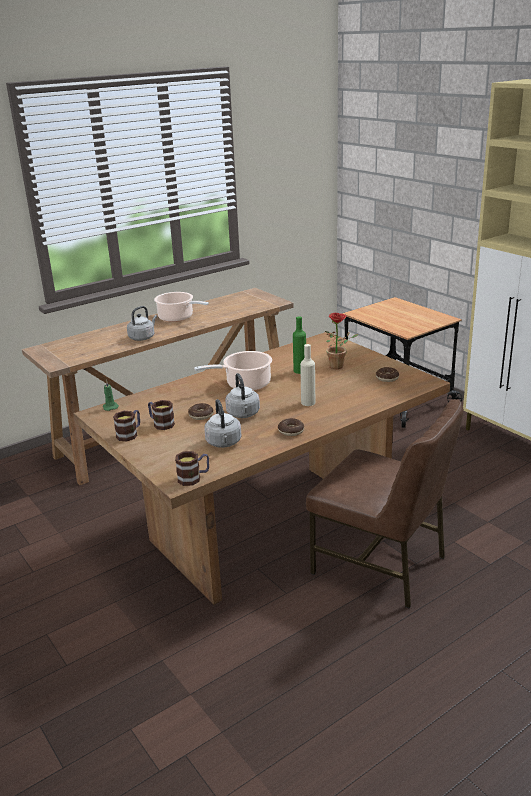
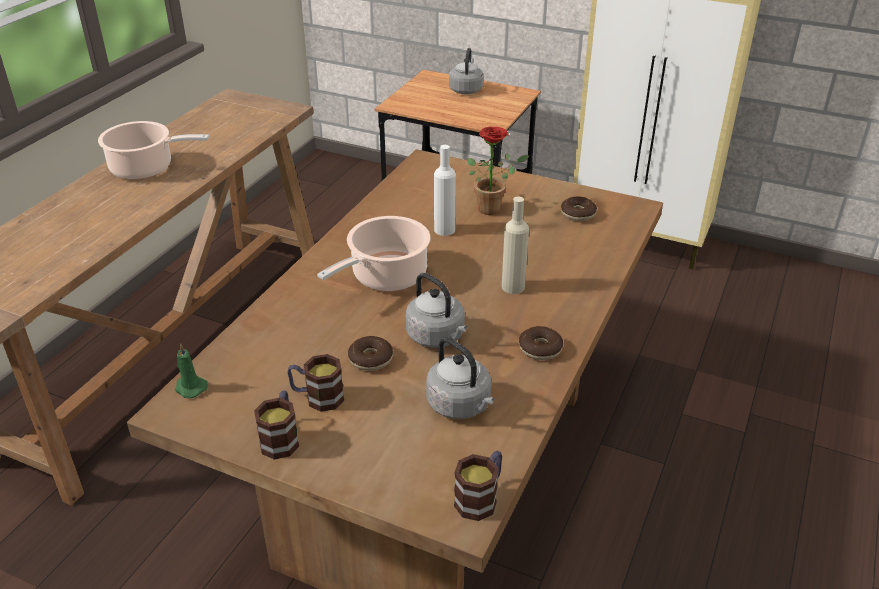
camera: 30 degrees left, 10 degrees up
grey kettle [127,306,157,341] -> grey kettle moved to [449,48,483,94]
green bottle [293,316,306,374] -> white bottle [434,145,456,236]
brown chair [306,399,464,608] -> none

